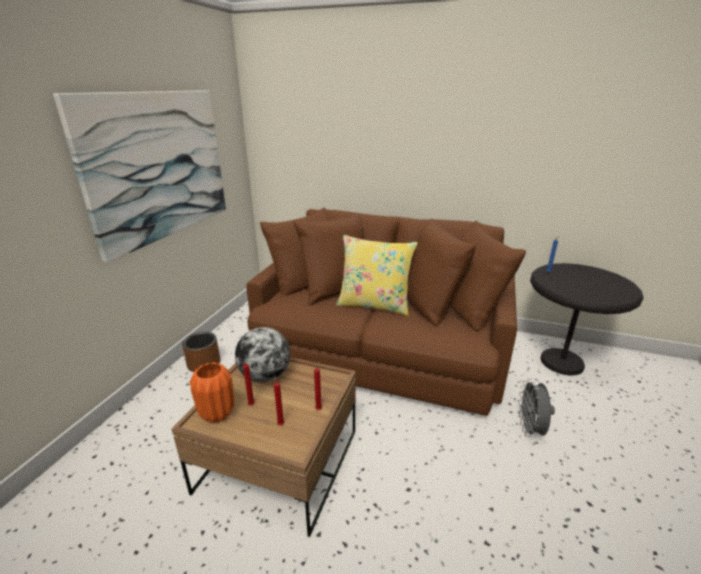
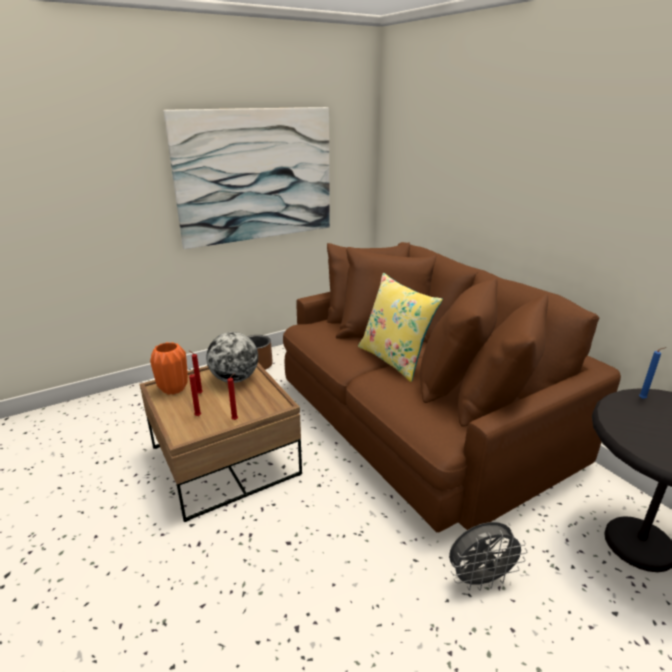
camera: 40 degrees right, 0 degrees up
grey fan [518,379,555,437] -> grey fan turned 150 degrees counterclockwise [449,522,528,591]

